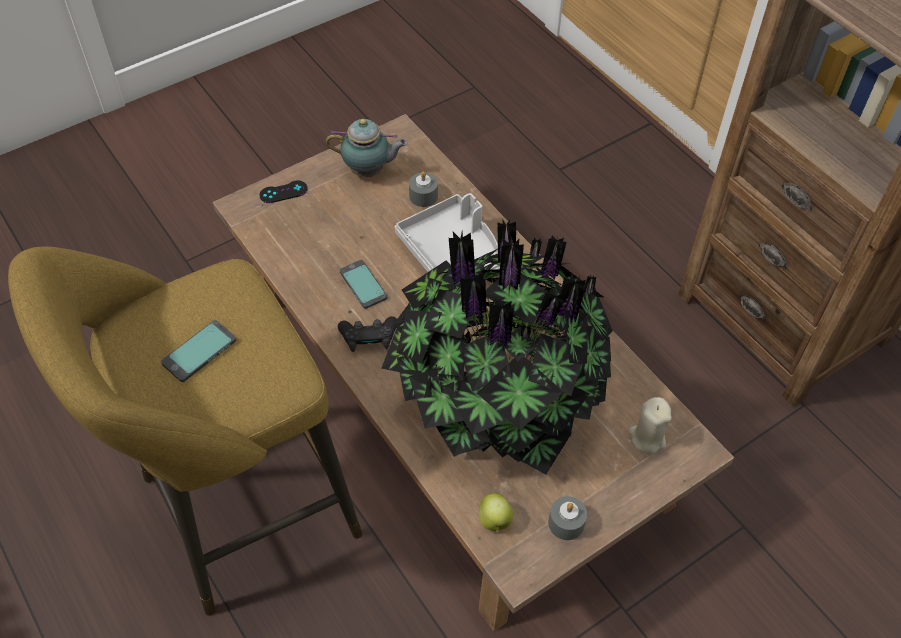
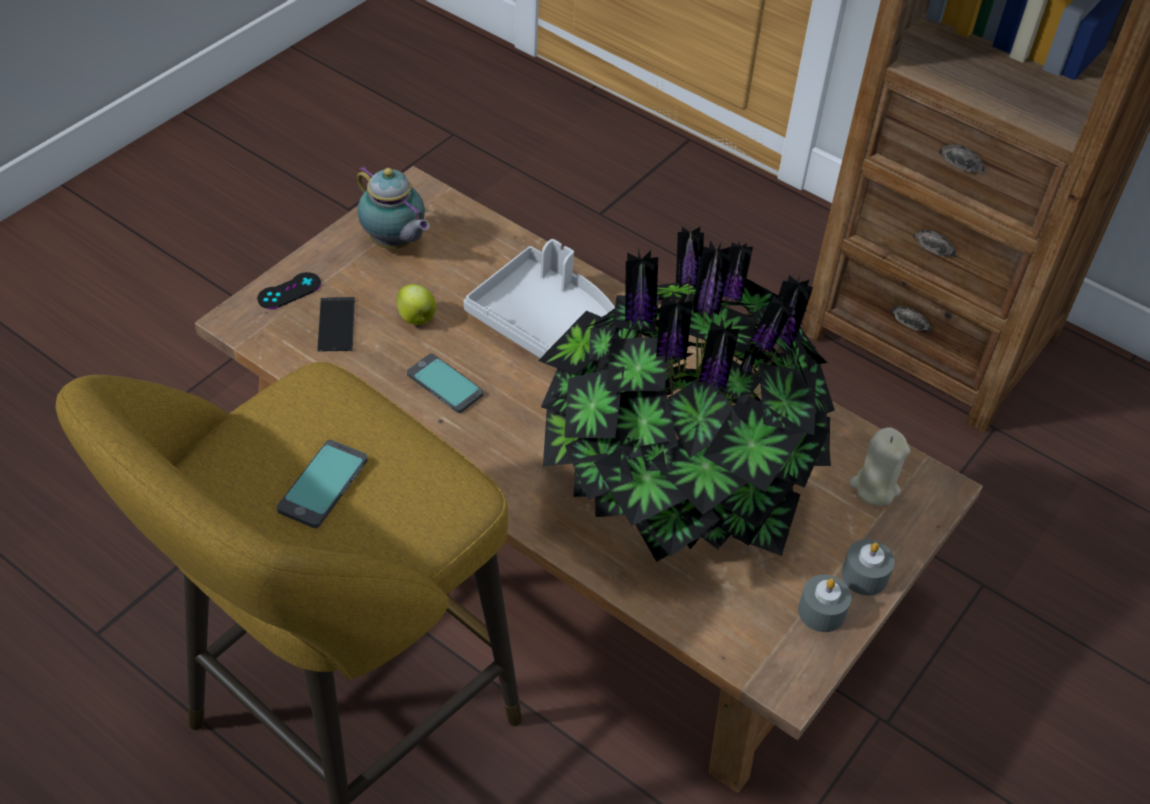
camera: 20 degrees left, 5 degrees down
teapot [325,119,408,177] -> teapot turned 60 degrees clockwise [357,166,430,249]
black game controller [338,316,397,352] -> none
grey candle [409,171,438,207] -> grey candle moved to [842,539,894,596]
apple [479,493,513,533] -> apple moved to [397,284,436,325]
none -> phone [317,297,355,352]

